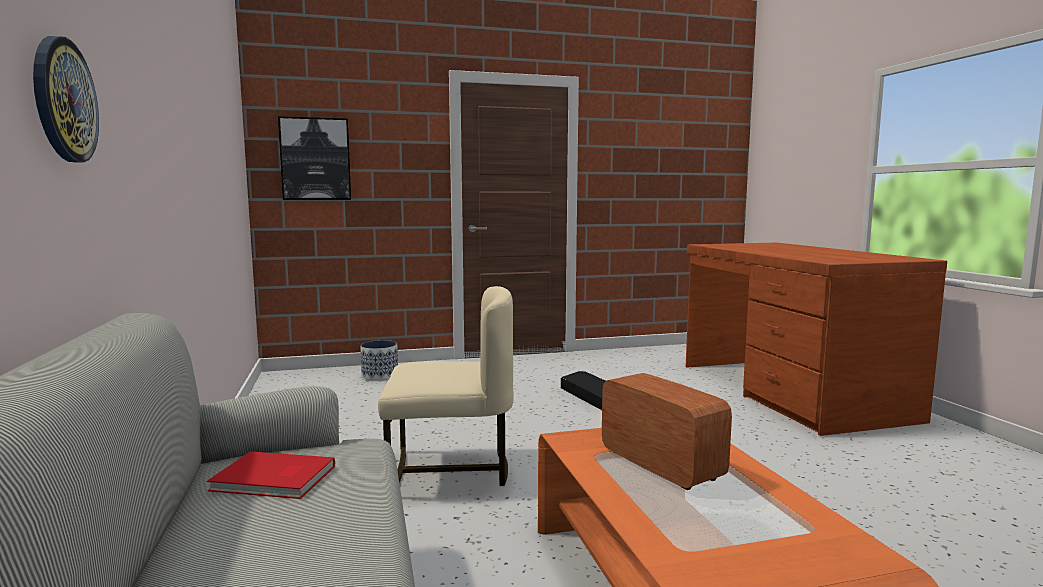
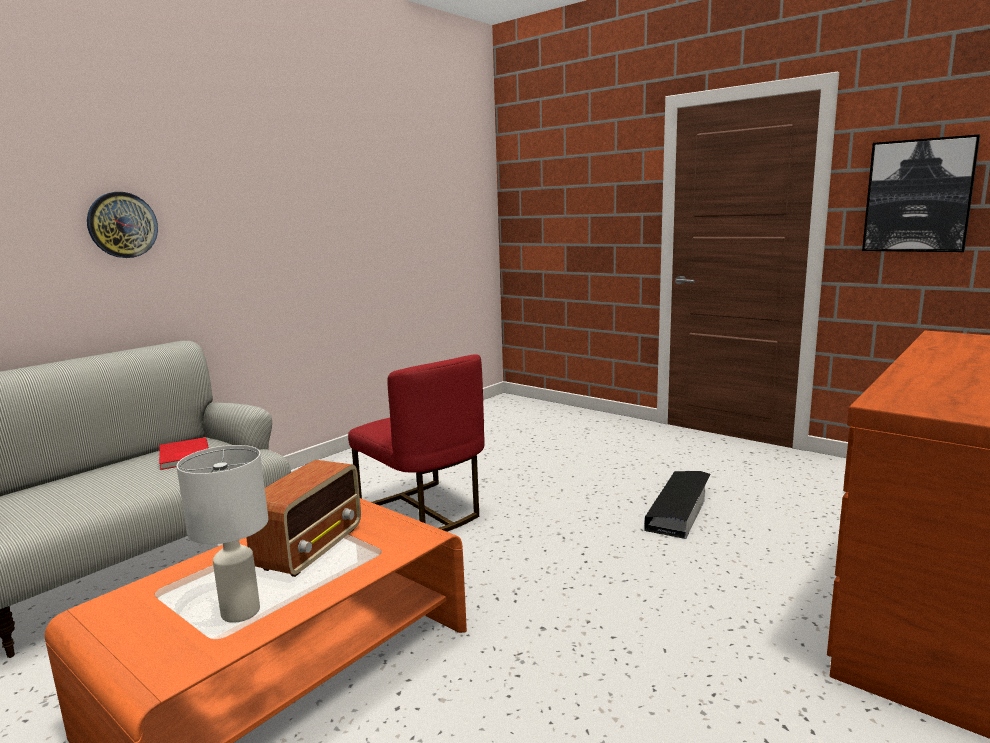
camera: 55 degrees right, 5 degrees up
picture [278,117,351,200] -> picture moved to [862,134,980,252]
planter [360,340,398,381] -> none
beige chair [378,286,514,486] -> red chair [348,354,485,532]
none -> white table lamp [176,445,268,623]

